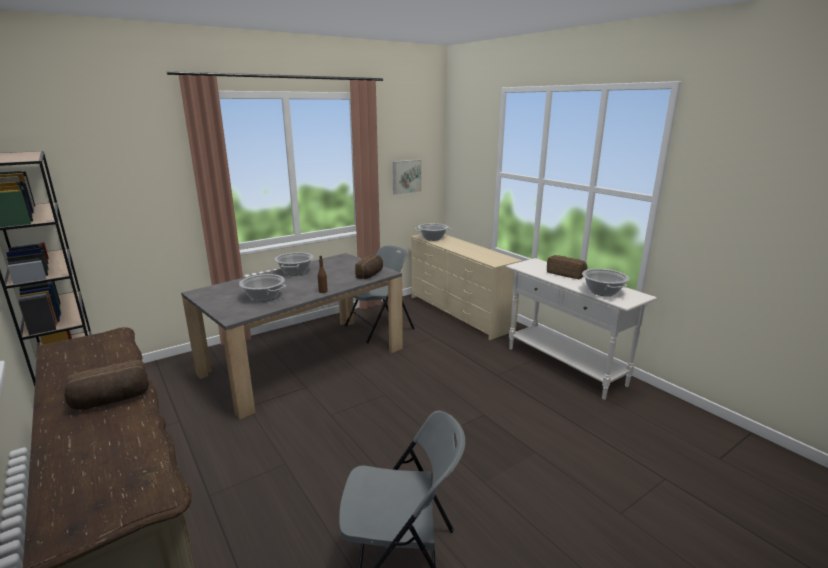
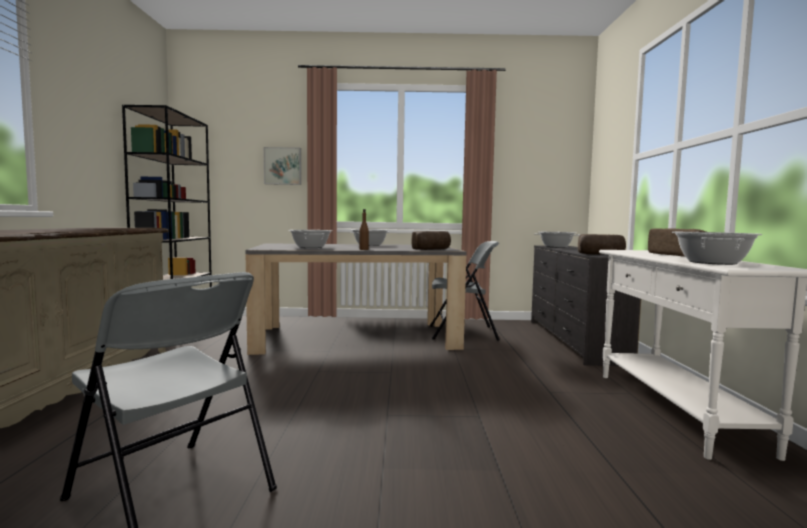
camera: 35 degrees right, 15 degrees down
bread [64,360,149,410] -> bread moved to [578,234,626,255]
picture [393,159,422,195] -> picture moved to [264,147,301,185]
beige dresser [411,234,522,340] -> black dresser [531,245,641,366]

